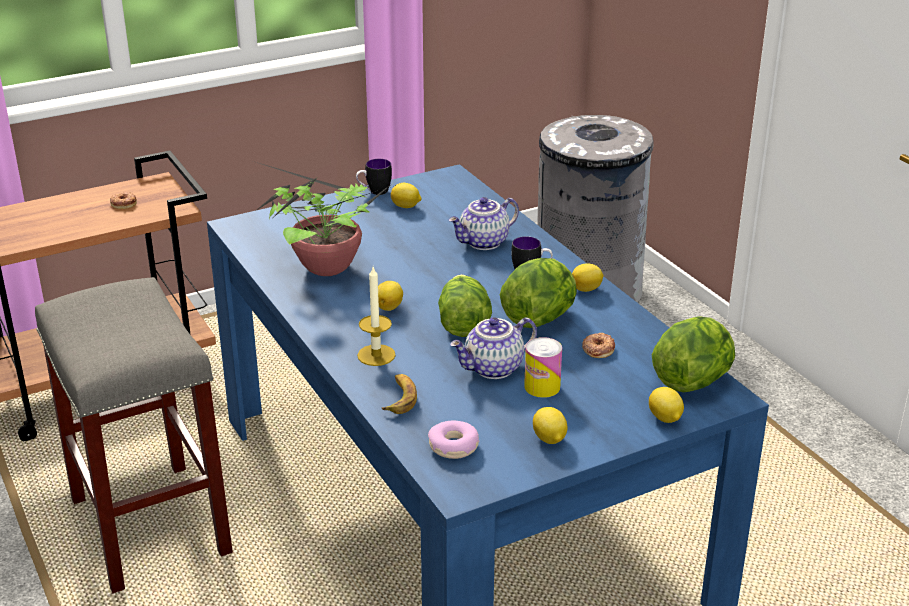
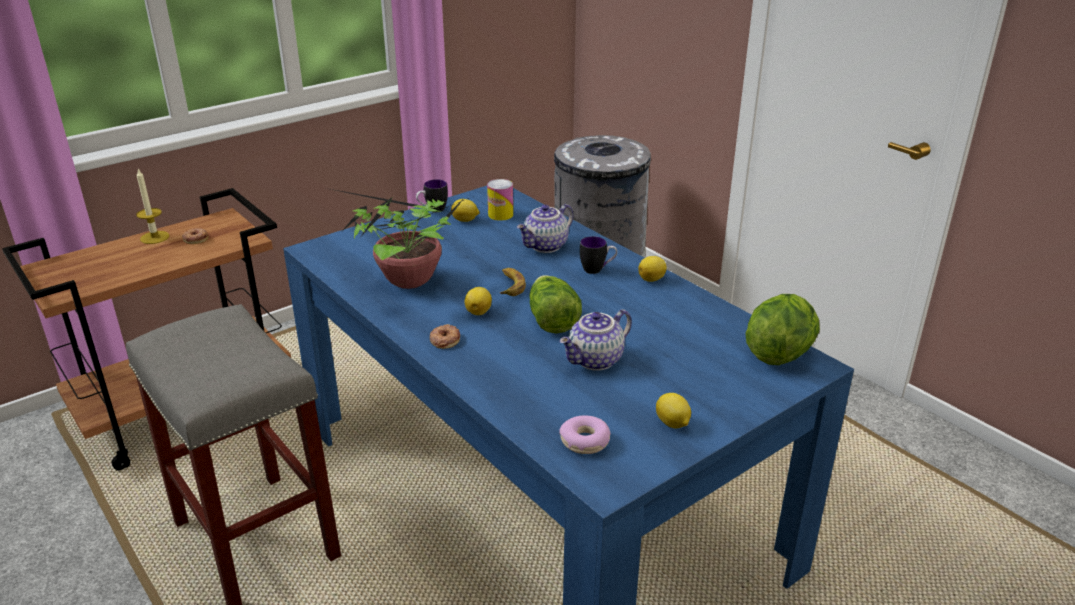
camera: 10 degrees left, 0 degrees up
candle [357,267,396,366] -> candle moved to [136,169,169,244]
banana [382,374,417,414] -> banana moved to [500,268,526,296]
lettuce [500,258,577,328] -> none
can [524,337,562,398] -> can moved to [487,179,513,221]
donut [582,333,615,358] -> donut moved to [430,324,460,349]
lemon [649,387,684,423] -> none

